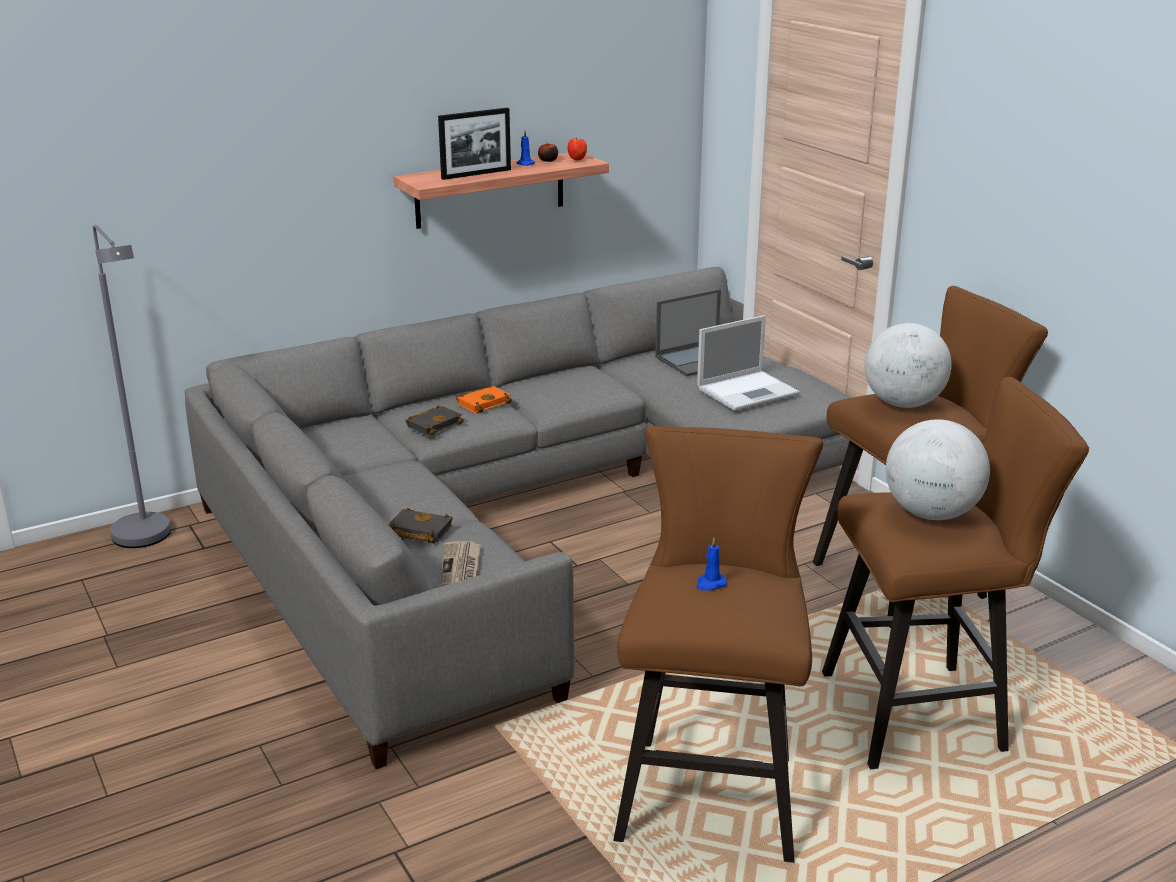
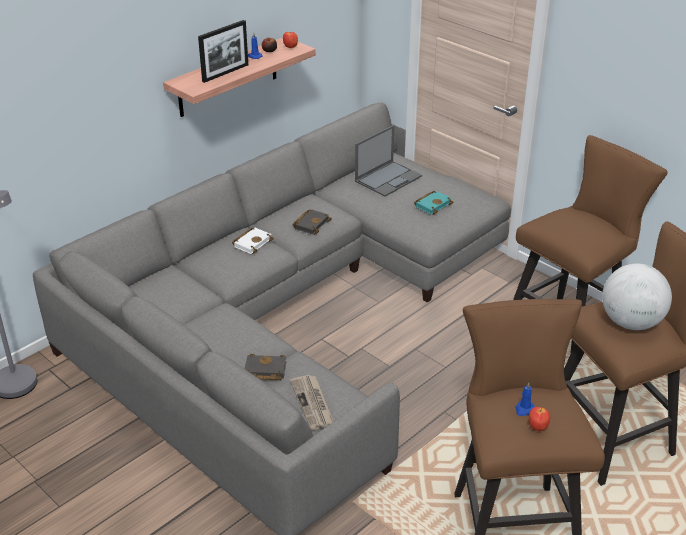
camera: 15 degrees left, 10 degrees up
black book [405,405,464,436] -> black book moved to [292,209,332,235]
orange book [456,385,512,414] -> white book [232,228,274,254]
laptop [697,315,800,411] -> turquoise book [414,191,453,215]
globe [864,323,952,408] -> none
none -> apple [528,407,550,431]

